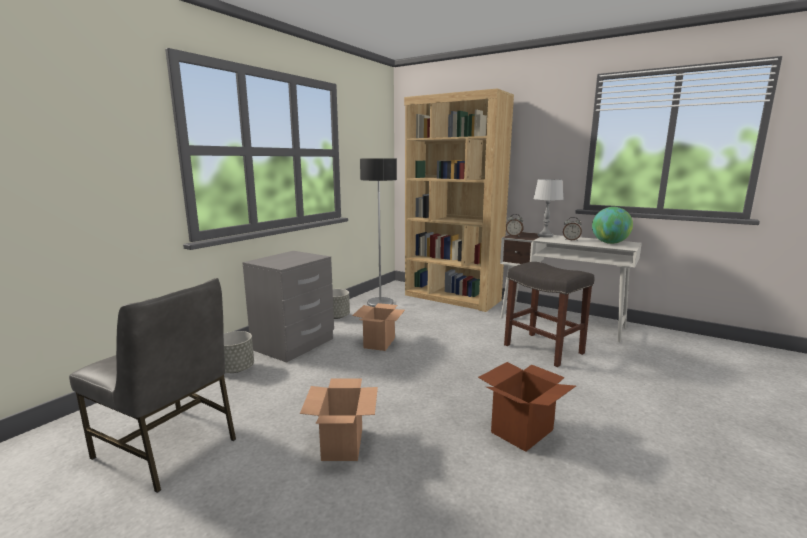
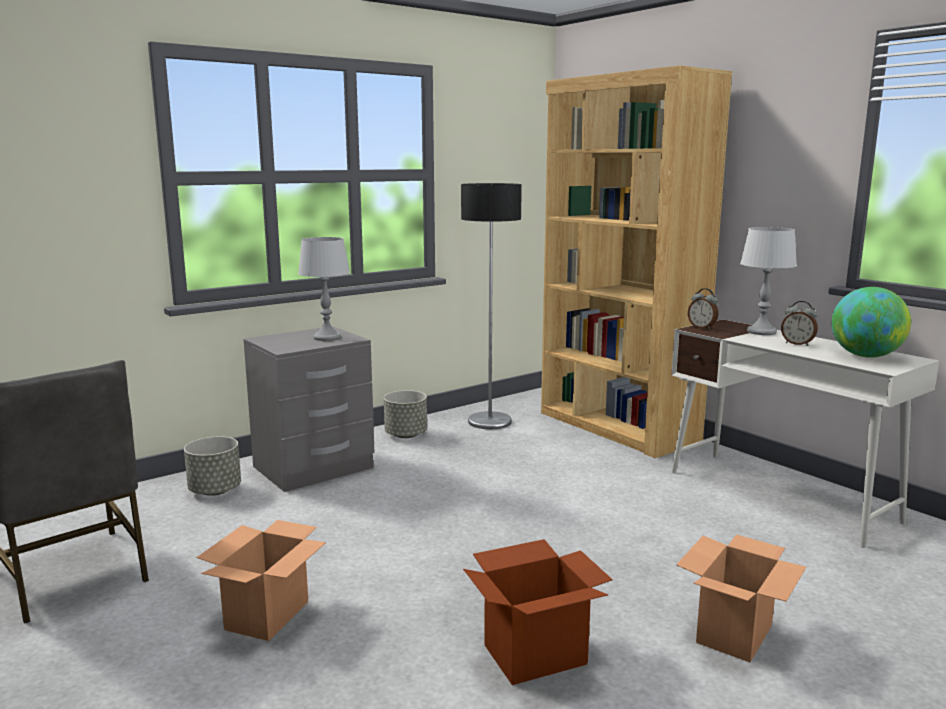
camera: 20 degrees right, 0 degrees up
cardboard box [352,303,405,351] -> cardboard box moved to [676,535,806,662]
grey stool [504,262,594,367] -> none
none -> grey table lamp [298,237,350,341]

